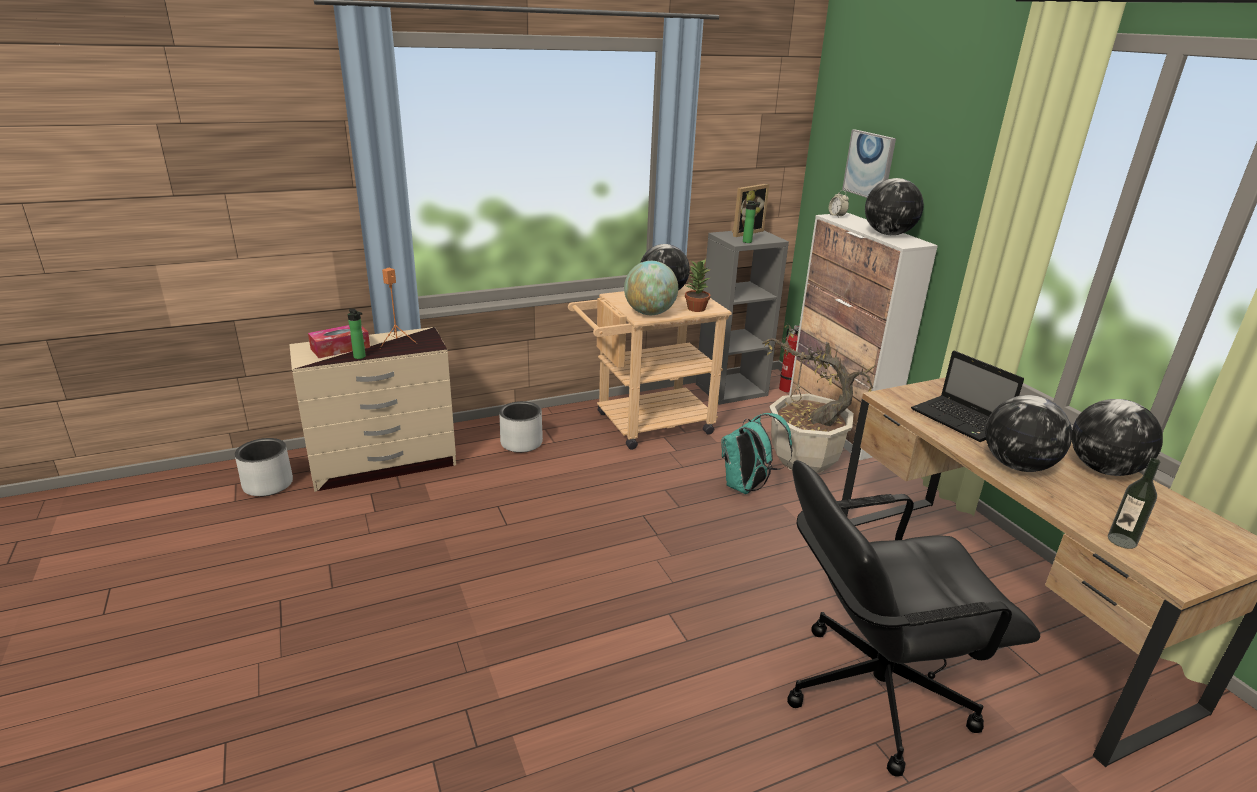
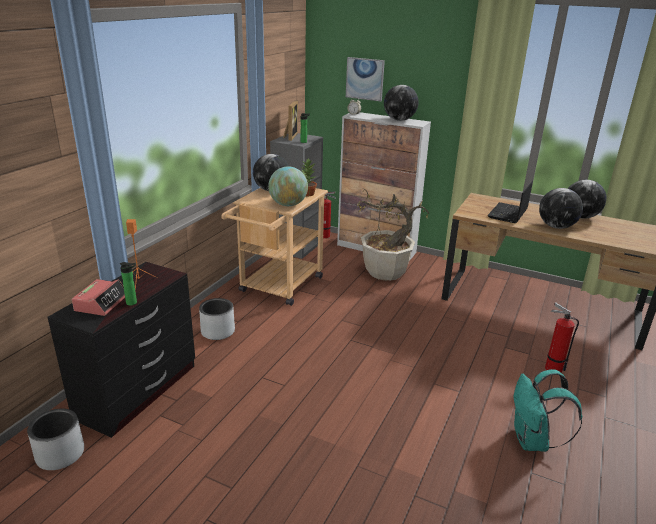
camera: 40 degrees left, 0 degrees up
beige dresser [289,327,456,492] -> black dresser [48,262,195,438]
tissue box [308,325,370,358] -> alarm clock [72,279,125,316]
turquoise backpack [721,413,793,494] -> turquoise backpack moved to [514,369,582,452]
black office chair [787,460,1040,776] -> fire extinguisher [545,302,579,373]
laptop [911,351,1024,442] -> laptop turned 105 degrees clockwise [488,181,533,223]
bottle [1108,458,1161,549] -> none

